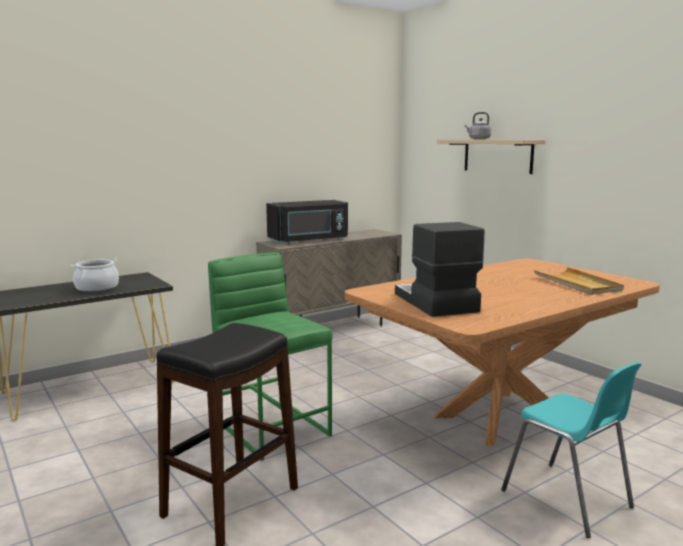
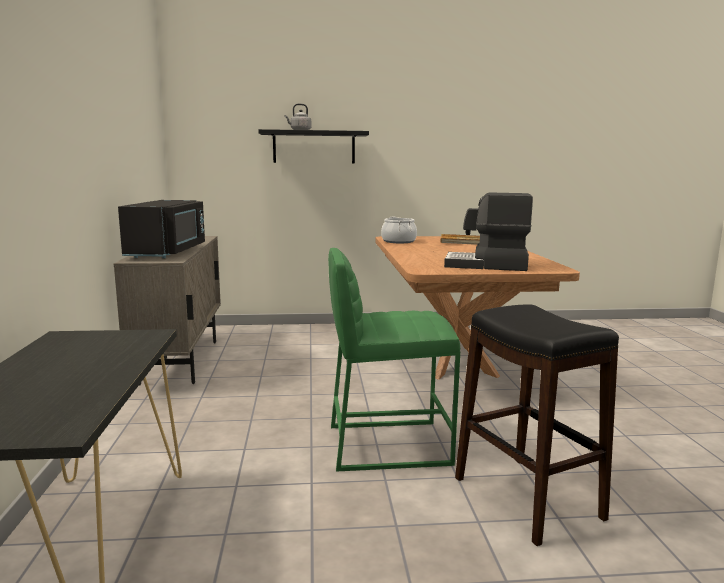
camera: 60 degrees left, 0 degrees up
cooking pot [71,258,119,293] -> cooking pot moved to [381,217,417,243]
beige shelf [437,140,545,174] -> black shelf [259,129,369,163]
turquoise chair [501,362,642,538] -> none

